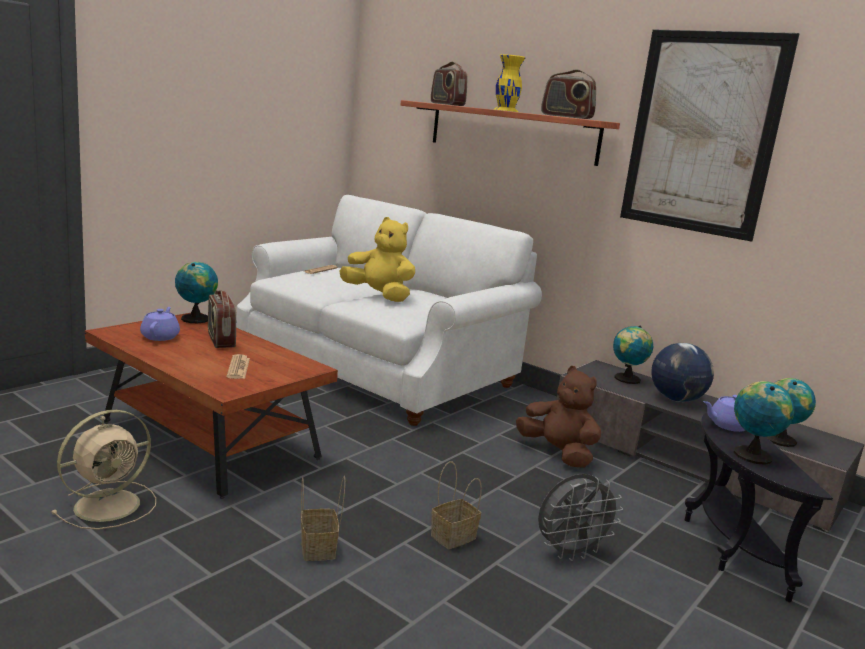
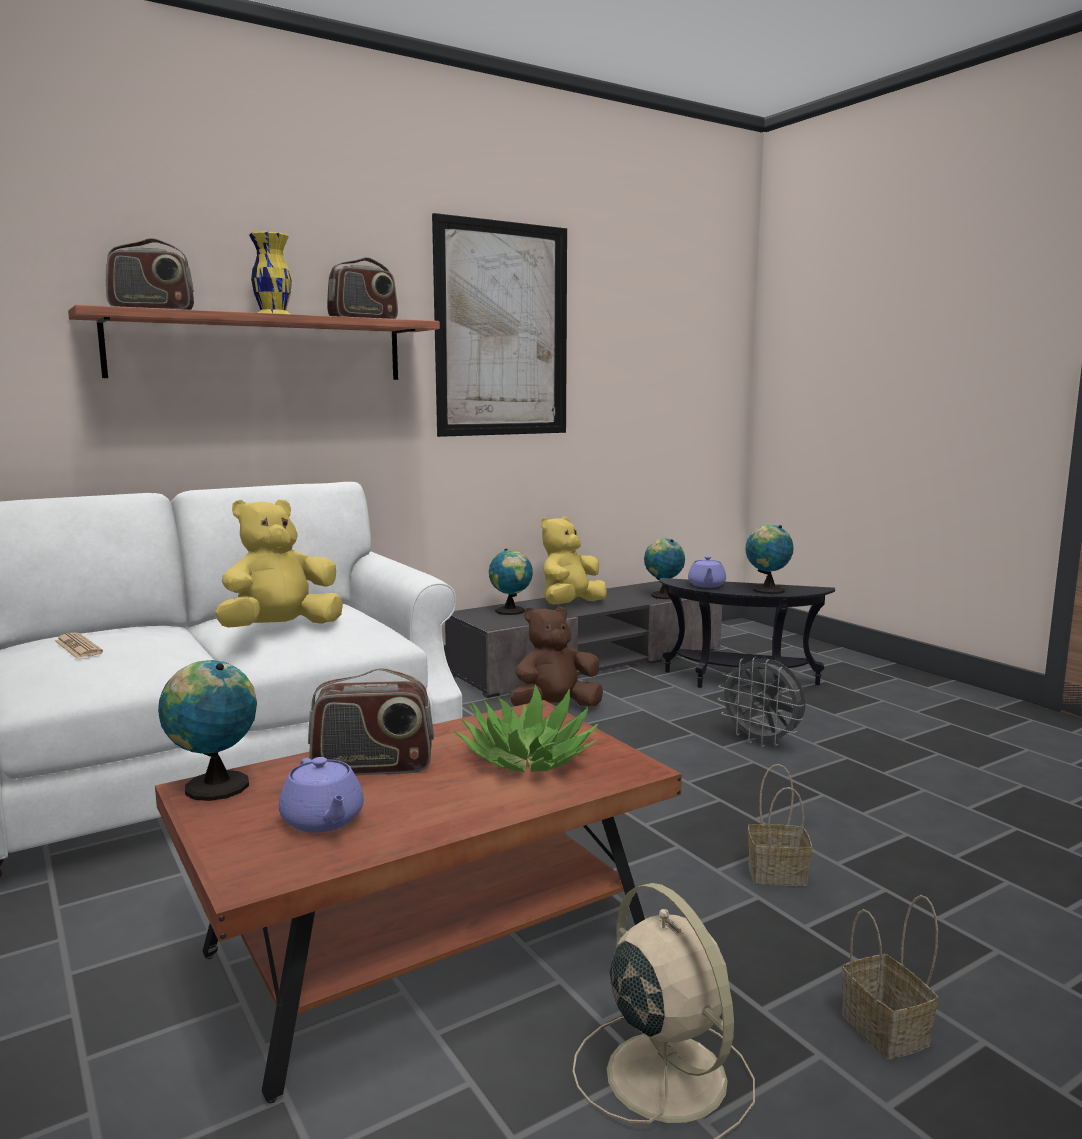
camera: 70 degrees left, 5 degrees down
purple teapot [140,307,180,341] -> purple teapot turned 135 degrees counterclockwise [279,757,364,833]
newspaper [227,354,250,379] -> potted plant [454,685,598,772]
basket [431,461,482,549] -> basket moved to [842,895,938,1060]
grey fan [538,474,623,561] -> grey fan turned 135 degrees clockwise [718,657,806,747]
globe [651,343,714,402] -> yellow plush toy [541,517,607,604]

